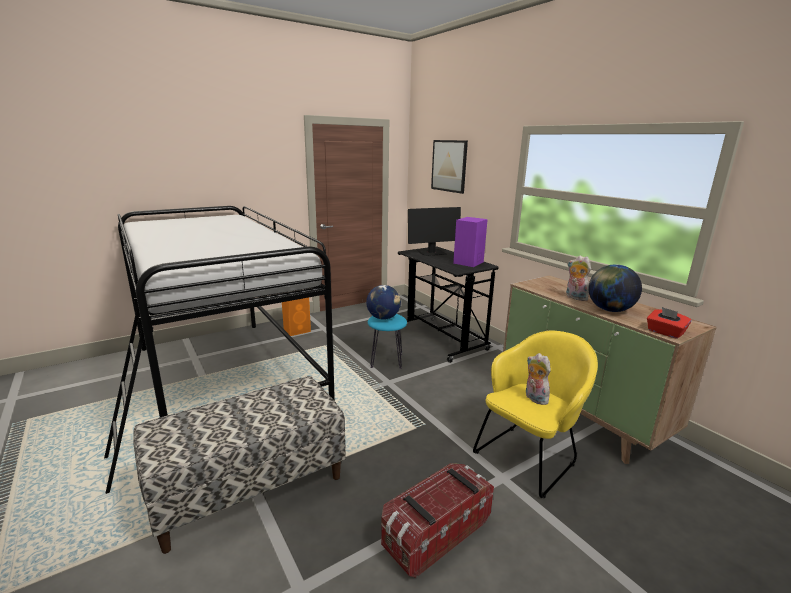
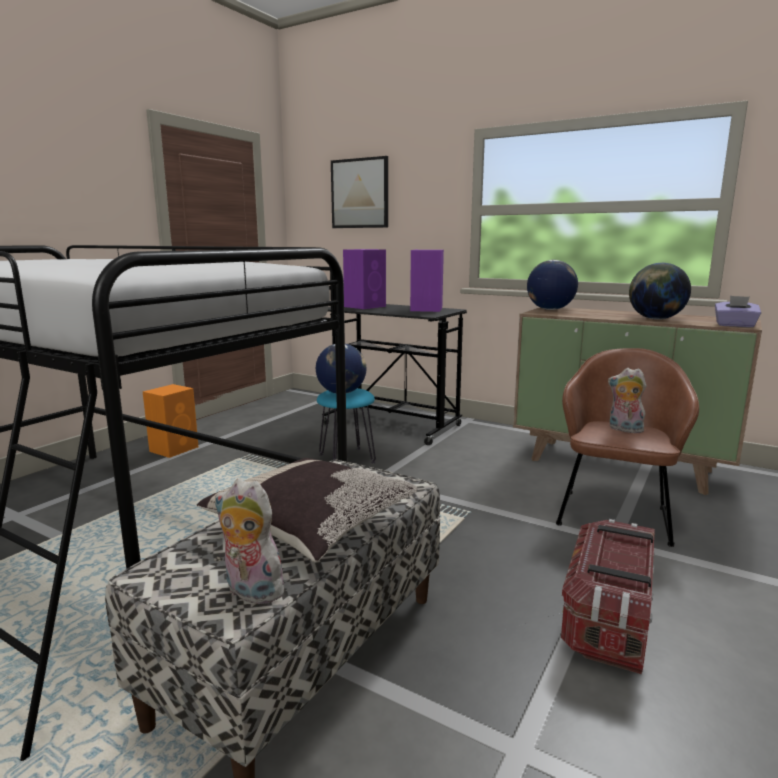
camera: 25 degrees left, 5 degrees down
monitor [408,207,461,256] -> purple speaker [343,249,386,309]
yellow armchair [473,331,598,498] -> brown armchair [556,348,699,547]
plush toy [566,255,591,301] -> plush toy moved to [215,479,287,604]
red tissue box [647,307,692,339] -> purple tissue box [715,296,761,327]
none -> pillow [197,458,418,562]
none -> globe [527,260,578,310]

